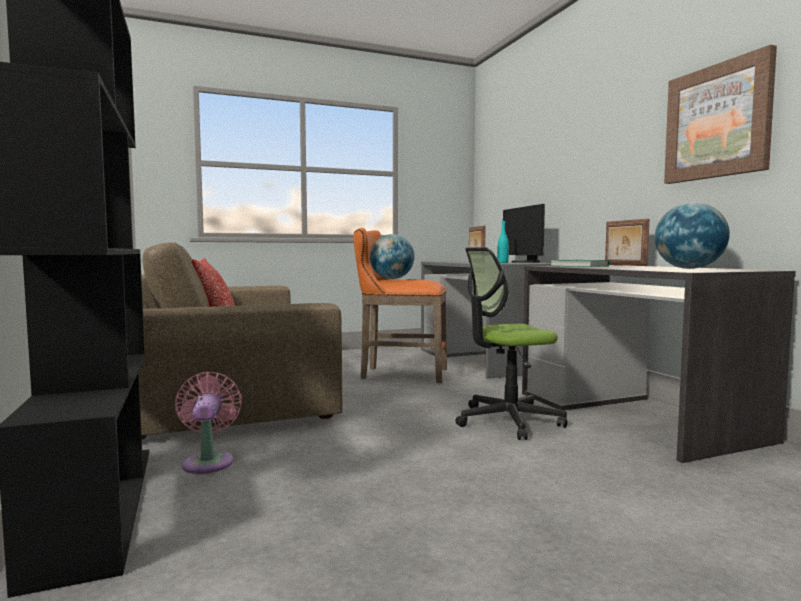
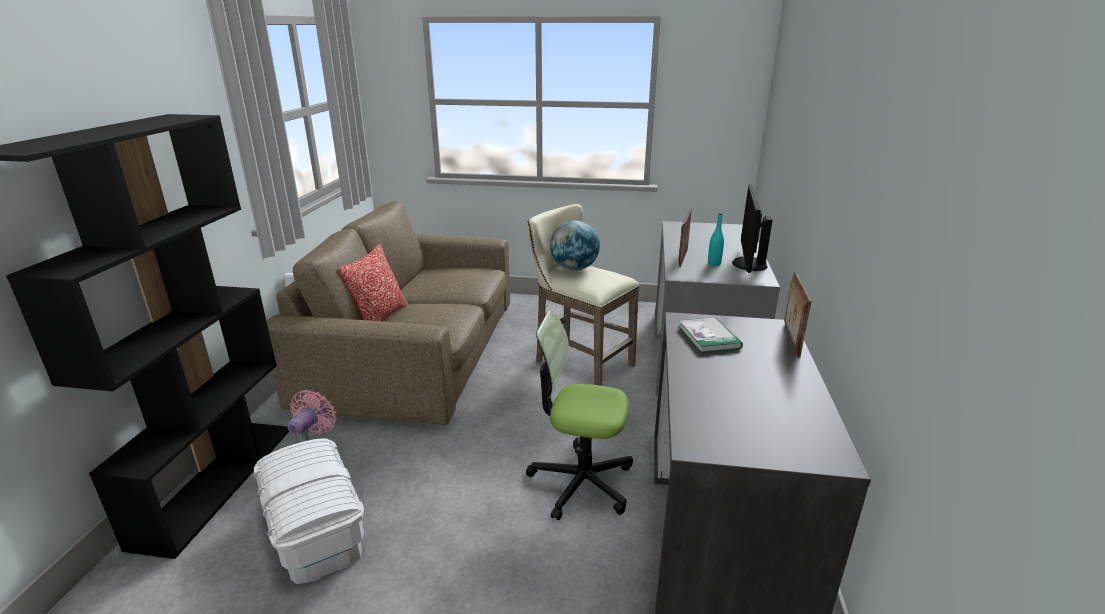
camera: 30 degrees right, 20 degrees up
orange stool [353,228,447,383] -> beige stool [527,204,639,386]
globe [655,202,730,269] -> none
picture [664,45,777,184] -> none
none -> white storage box [254,438,364,584]

